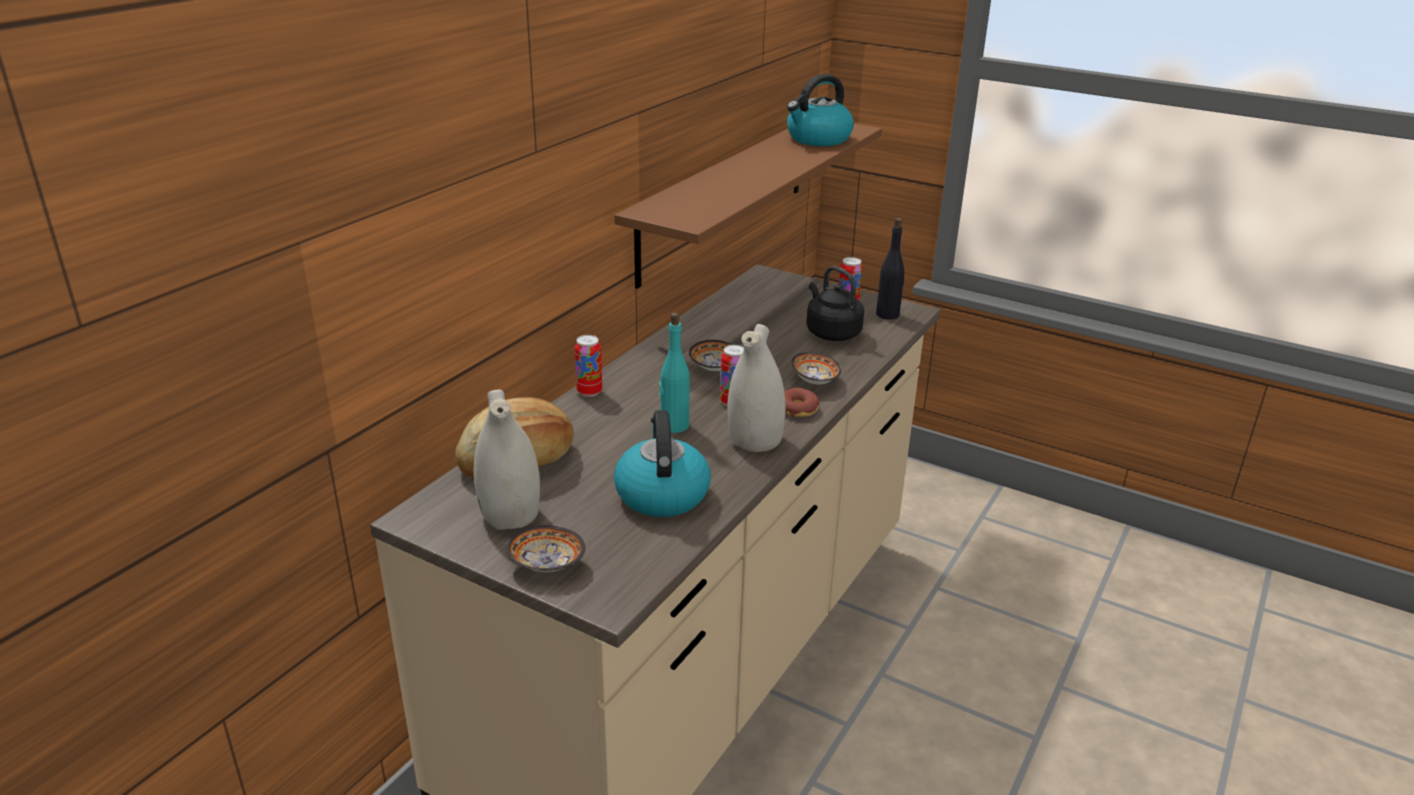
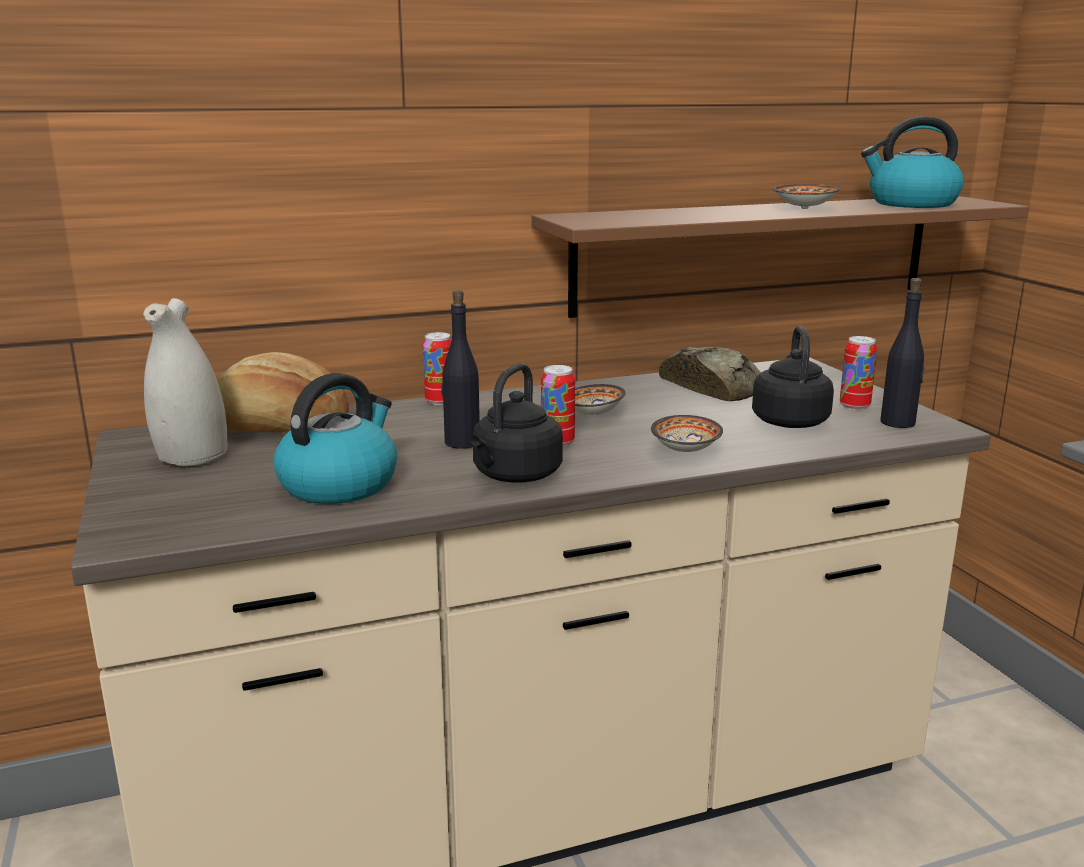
camera: 40 degrees right, 10 degrees down
bowl [505,525,585,572] -> bowl moved to [773,184,840,209]
turquoise bottle [659,313,690,433] -> black bottle [441,290,480,449]
white vase [727,324,785,452] -> black kettle [470,363,563,482]
donut [784,388,820,418] -> none
none -> bread [659,347,761,401]

